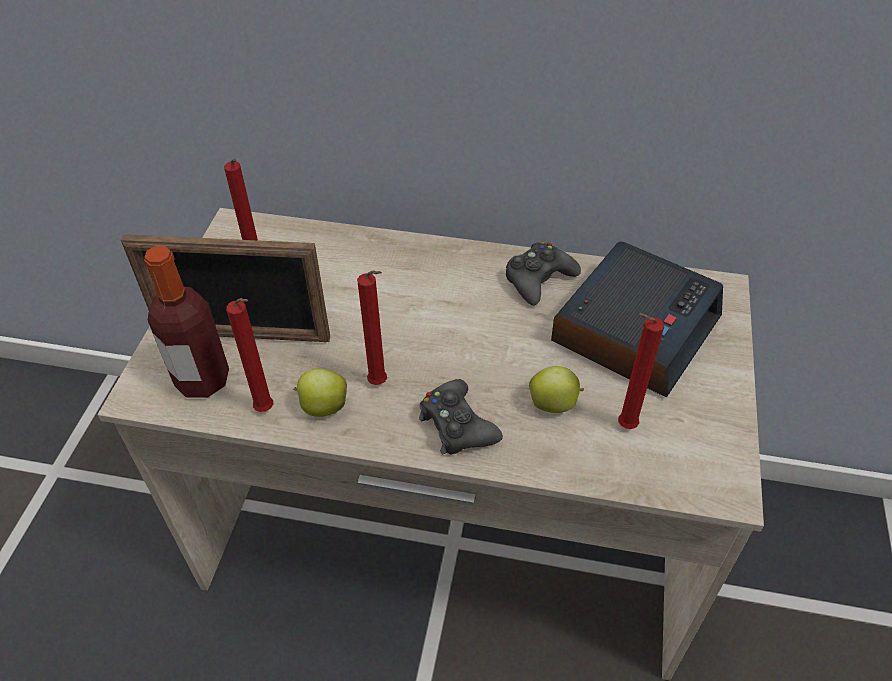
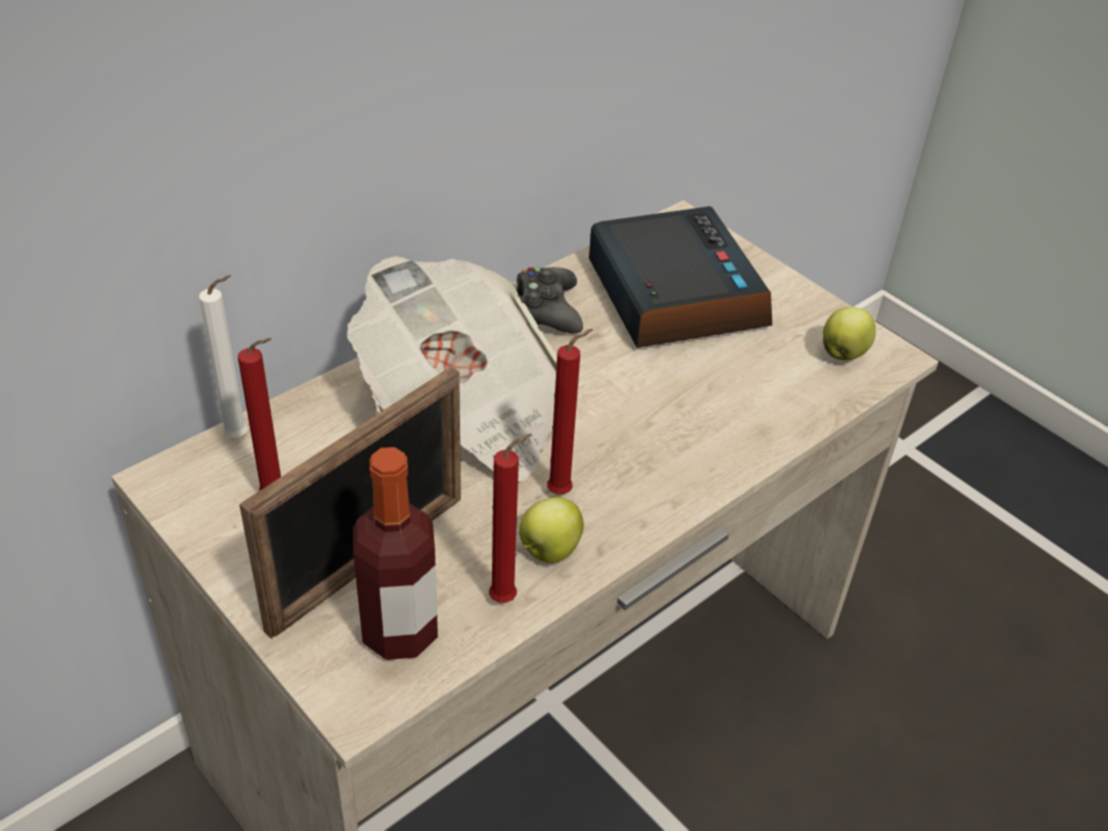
camera: 55 degrees left, 5 degrees down
black game controller [419,379,503,454] -> none
apple [529,366,584,413] -> apple moved to [823,307,876,360]
red candle [618,313,664,429] -> none
none -> white candle [199,275,248,438]
none -> newspaper [347,256,557,481]

